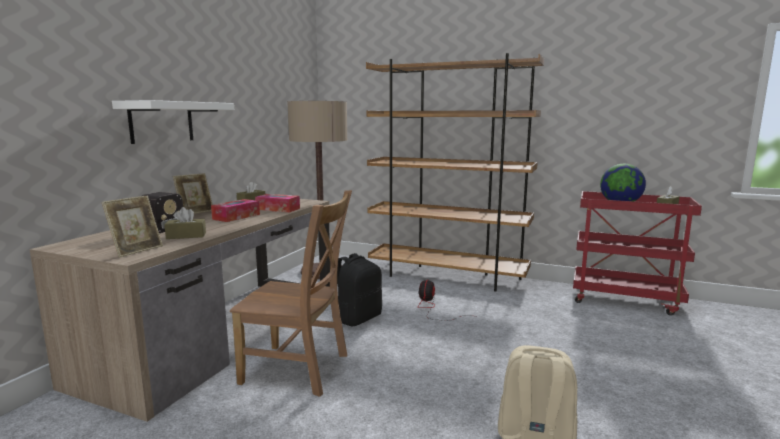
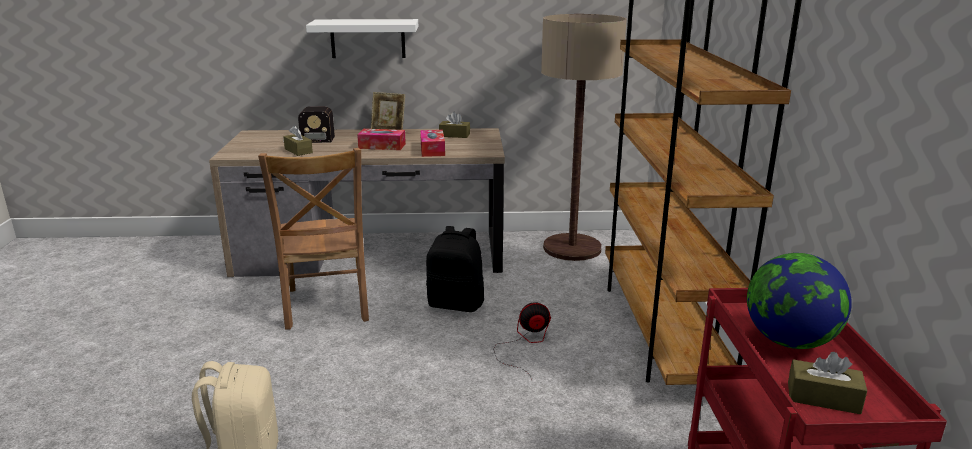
camera: 65 degrees right, 10 degrees up
picture frame [102,195,163,258] -> none

